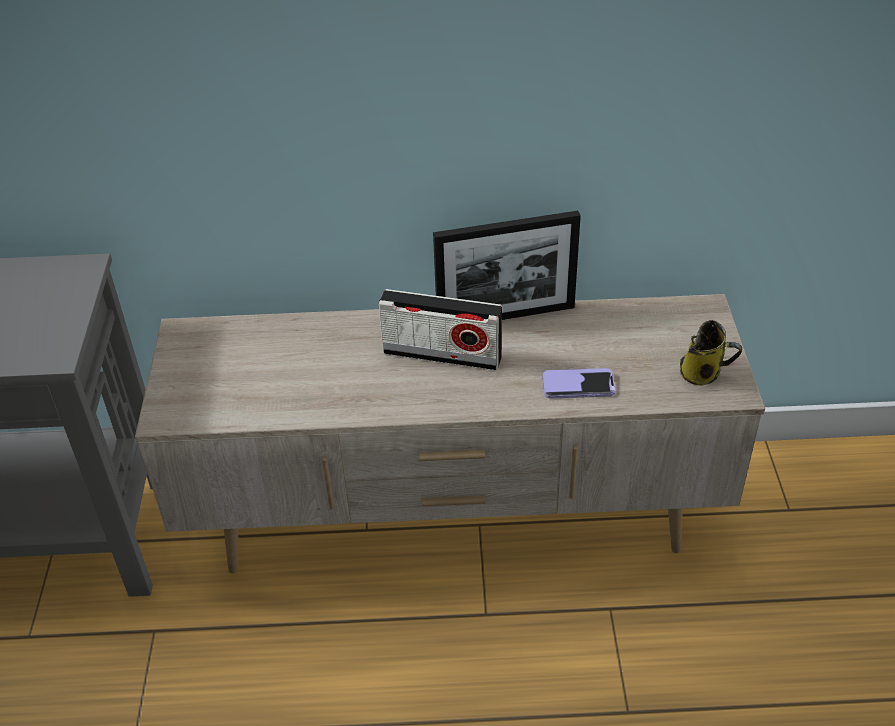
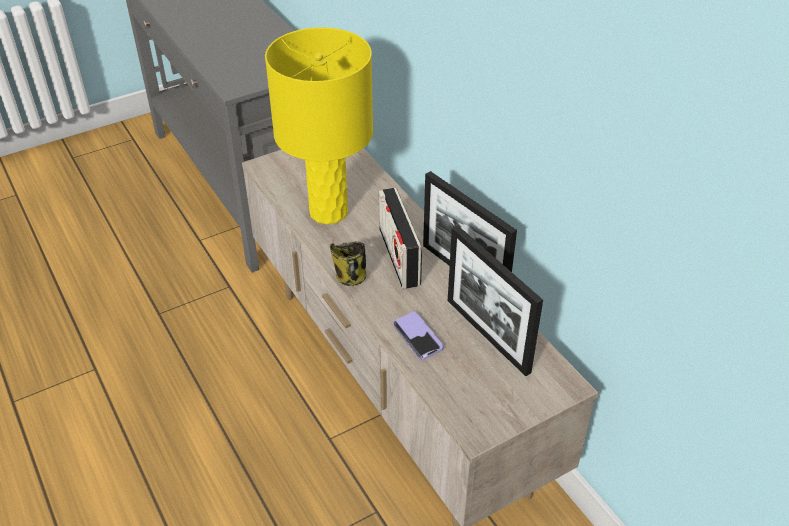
camera: 60 degrees right, 0 degrees up
mug [680,320,742,385] -> mug moved to [330,241,366,286]
none -> yellow table lamp [265,27,373,224]
none -> picture frame [448,225,543,376]

